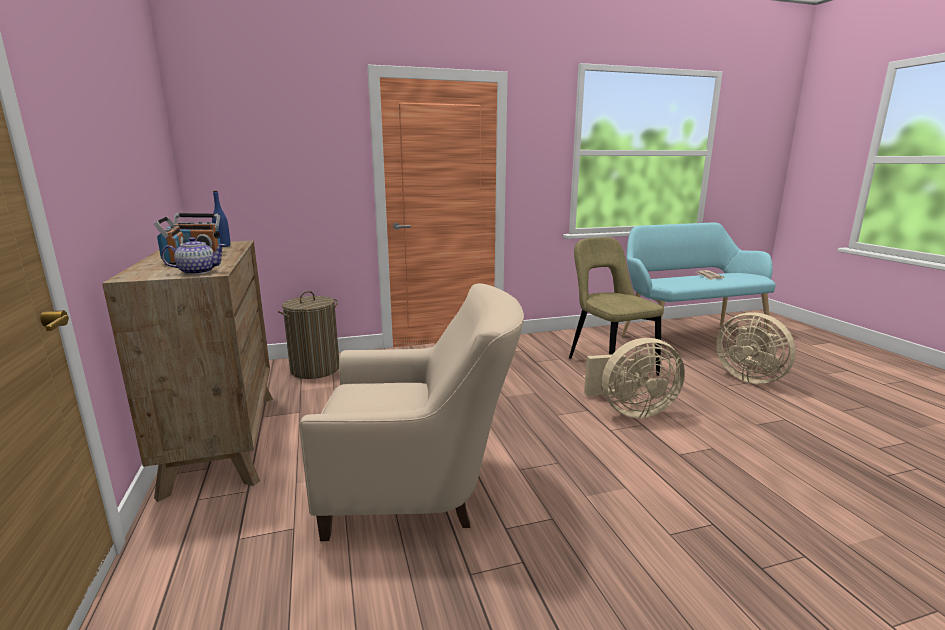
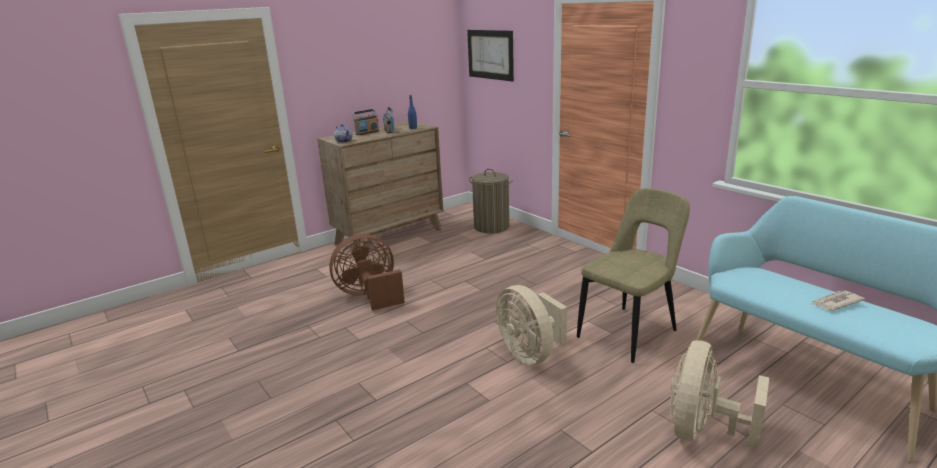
camera: 70 degrees right, 5 degrees up
beige armchair [299,283,524,541] -> brown fan [329,234,405,311]
none -> picture [467,30,514,82]

